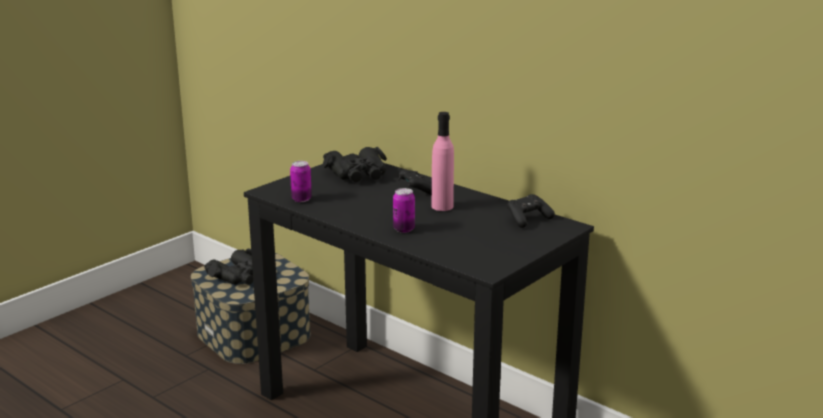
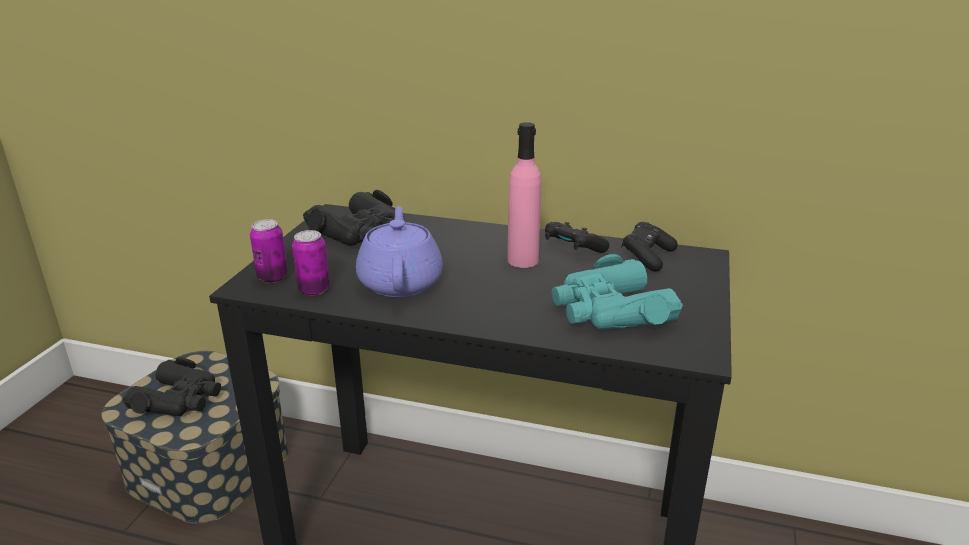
camera: 25 degrees left, 5 degrees up
can [393,188,415,233] -> can moved to [250,219,288,283]
black game controller [398,169,432,195] -> black game controller moved to [545,222,609,253]
none -> purple teapot [356,206,443,297]
none -> turquoise binoculars [552,254,683,330]

